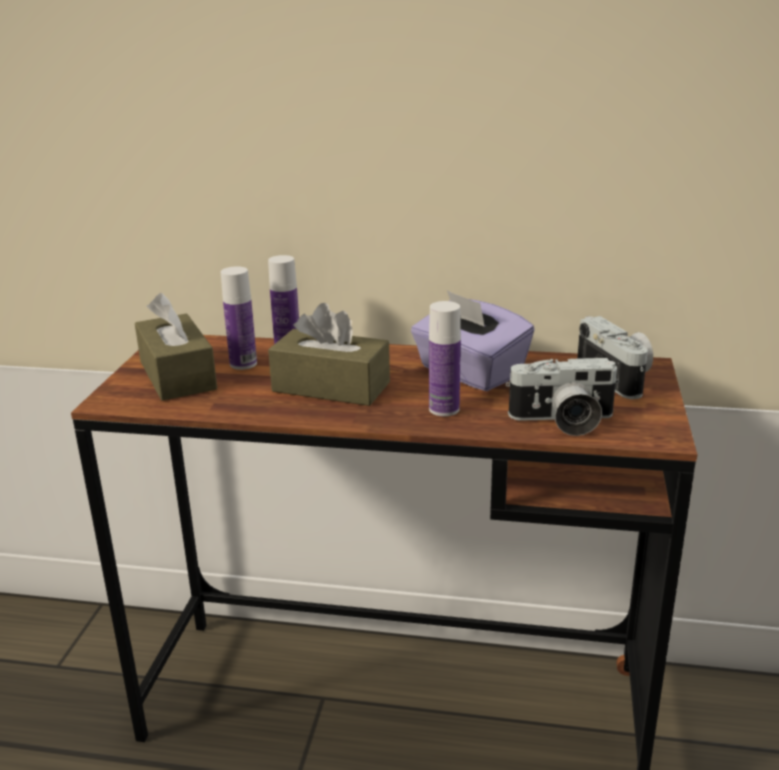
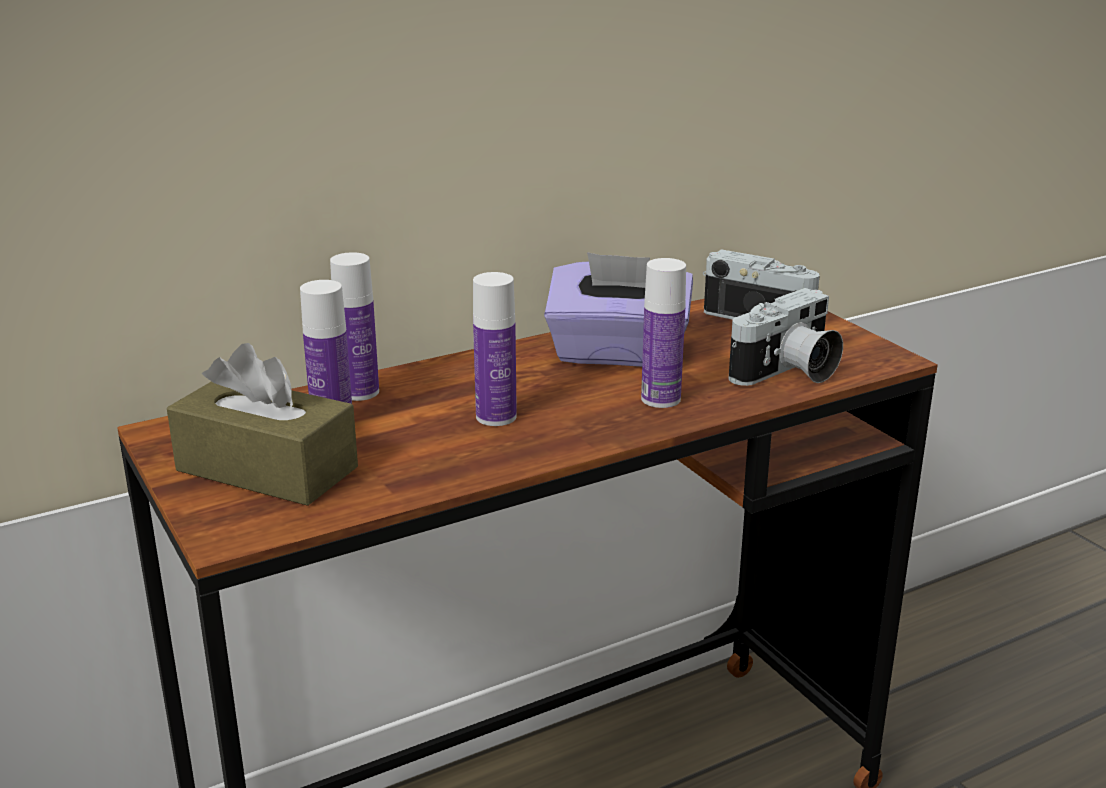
camera: 40 degrees left, 0 degrees up
brown tissue box [268,303,390,406] -> bottle [473,272,517,426]

